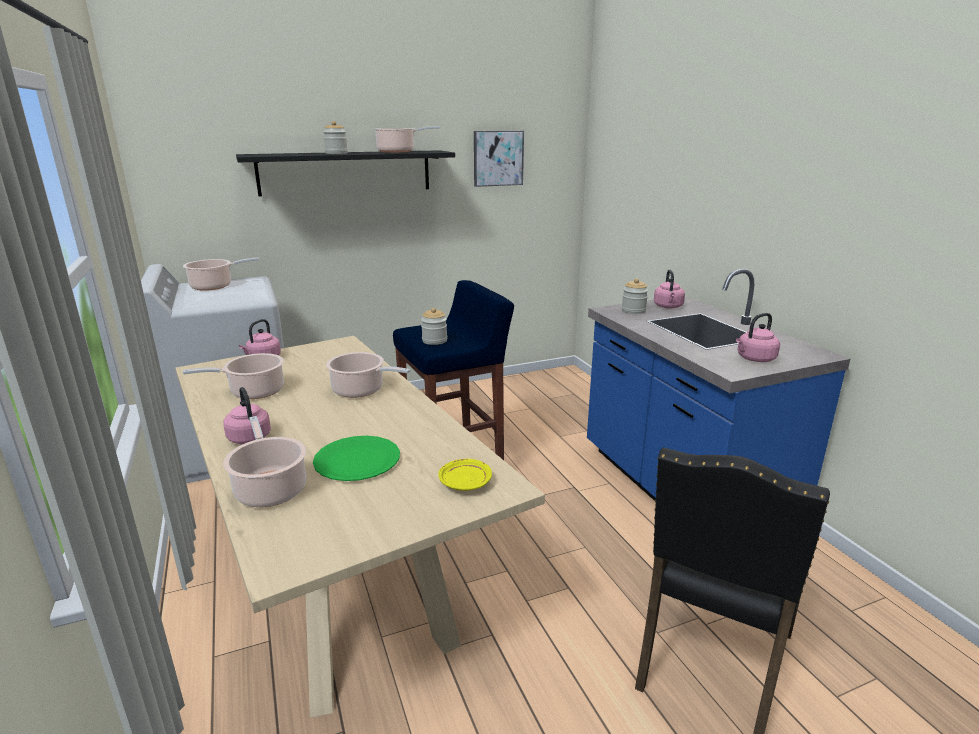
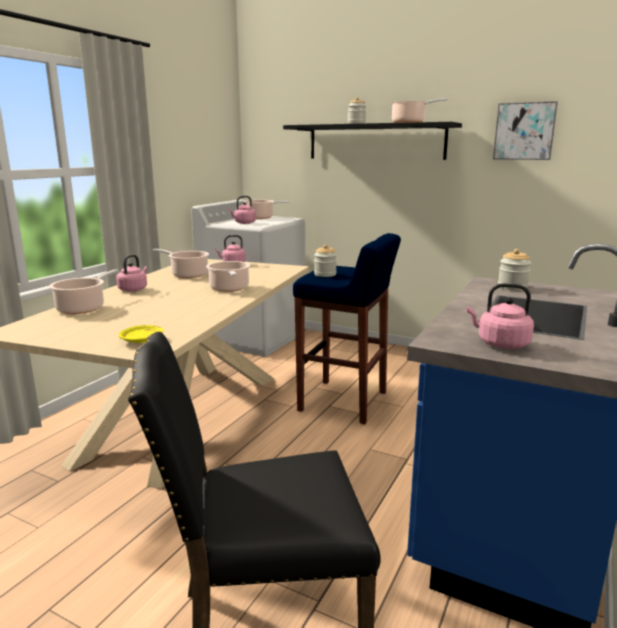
camera: 50 degrees right, 5 degrees down
green plate [313,436,400,481] -> none
pink kettle [654,270,685,308] -> pink kettle moved to [228,196,256,224]

